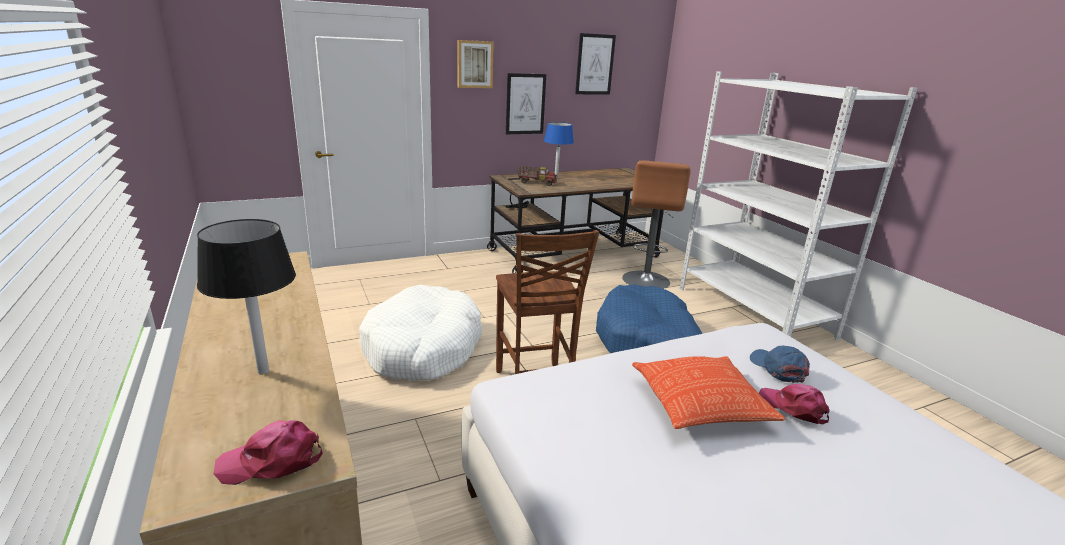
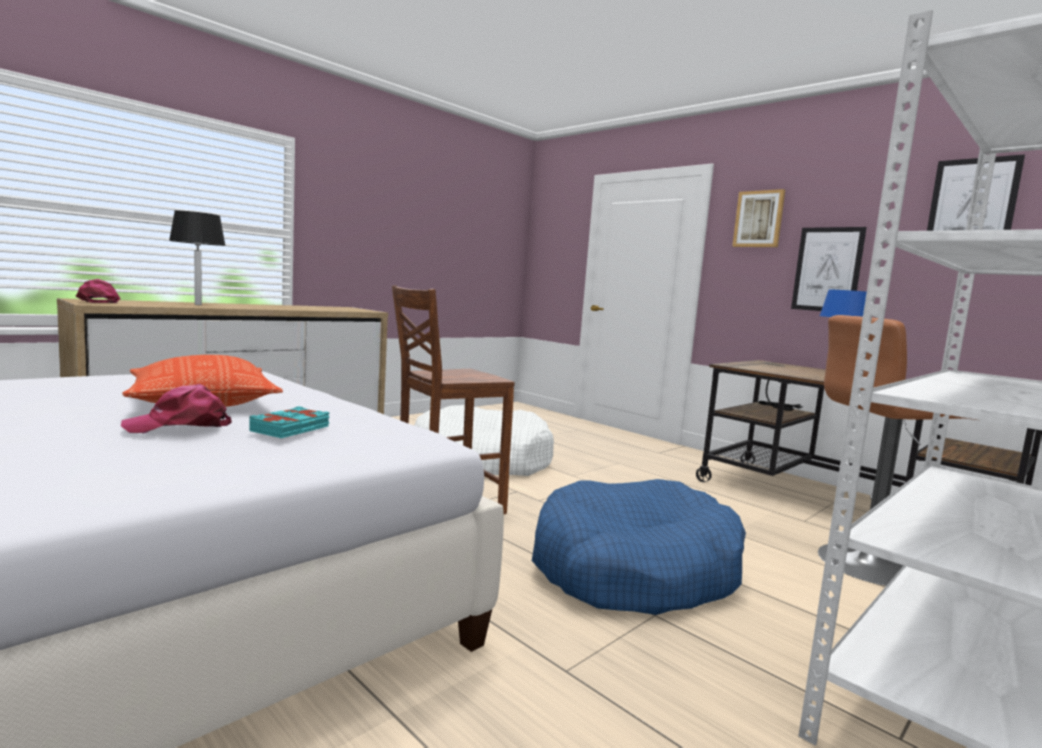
camera: 70 degrees right, 15 degrees down
toy truck [518,166,557,186] -> none
blue cap [750,345,810,383] -> turquoise book [249,406,330,438]
pink cap [759,384,830,424] -> pink cap turned 135 degrees counterclockwise [121,384,232,433]

